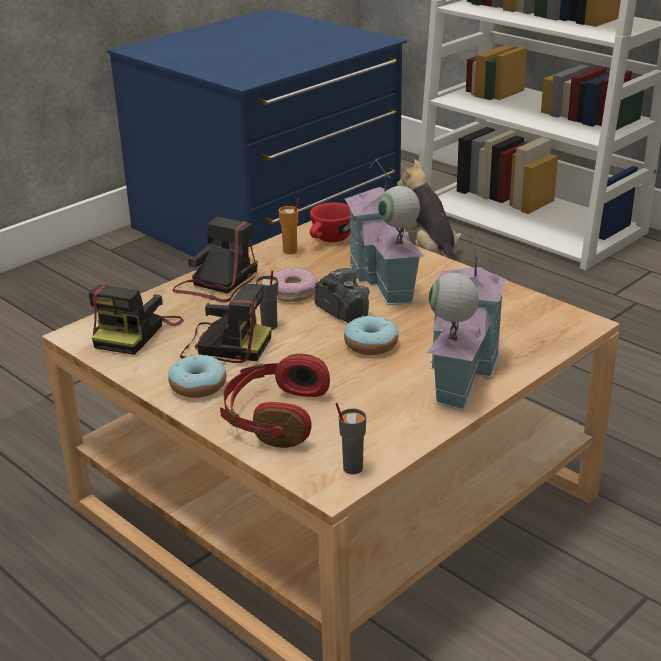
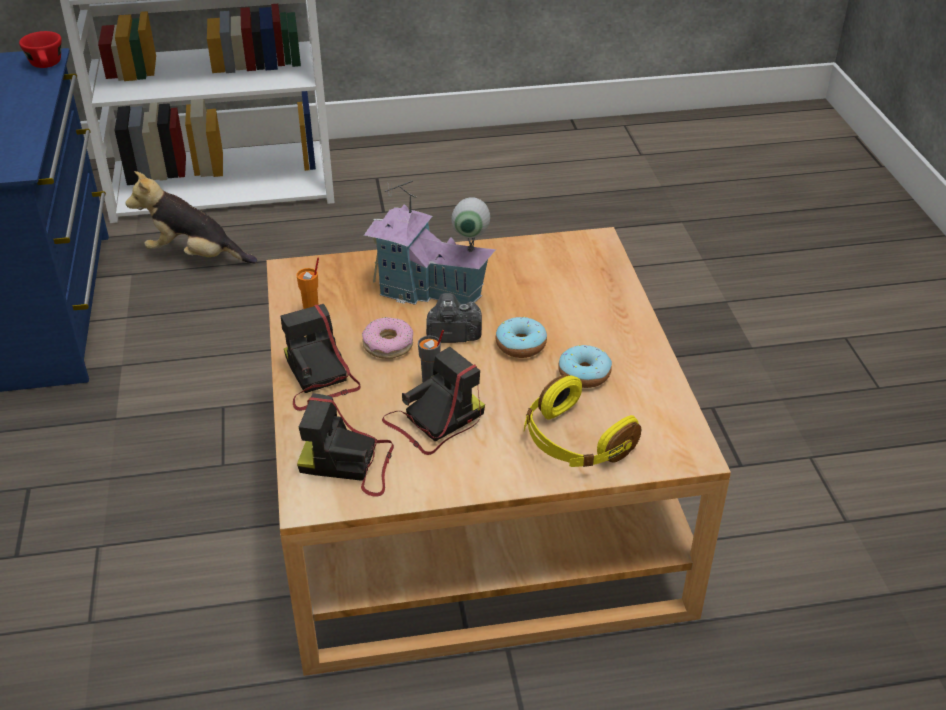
camera: 55 degrees left, 10 degrees up
camera [89,285,184,355] -> camera turned 135 degrees clockwise [297,393,394,497]
donut [168,355,226,398] -> donut moved to [558,345,612,388]
red headphones [220,354,330,448] -> yellow headphones [524,375,641,467]
red cup [310,203,350,242] -> red cup moved to [19,31,62,68]
grey cup [335,402,366,474] -> none
toy house [426,233,507,411] -> none

